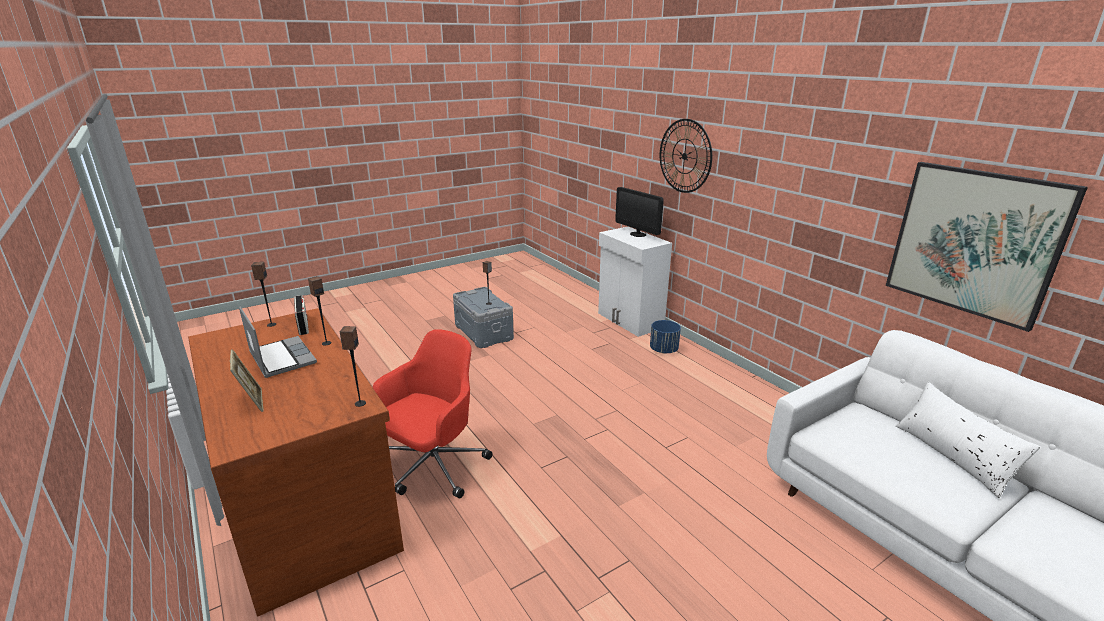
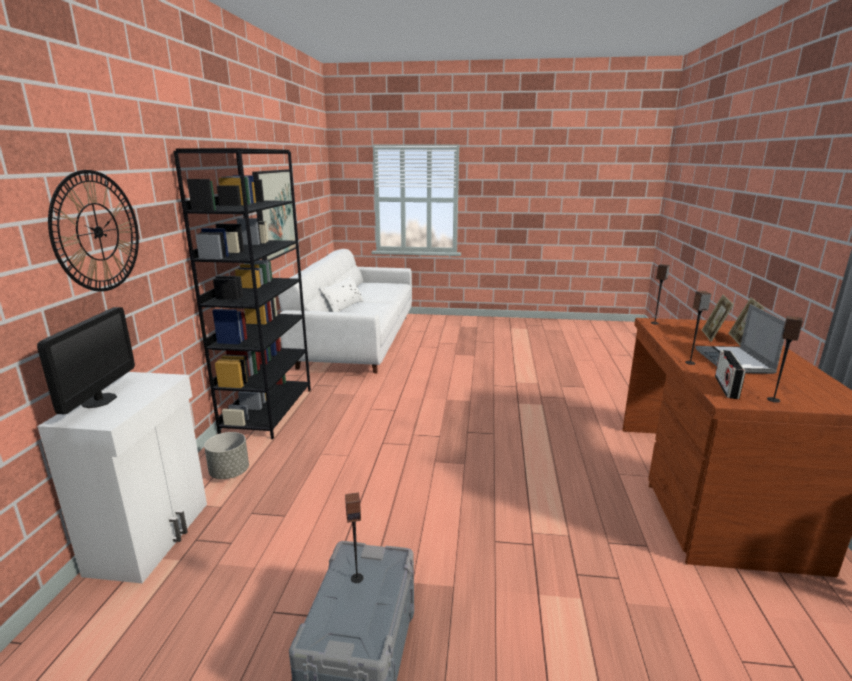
camera: 140 degrees left, 5 degrees down
red office chair [373,329,493,499] -> none
blue planter [650,320,681,353] -> grey planter [204,432,249,479]
none -> black bookcase [173,148,311,439]
none -> picture frame [702,295,734,342]

